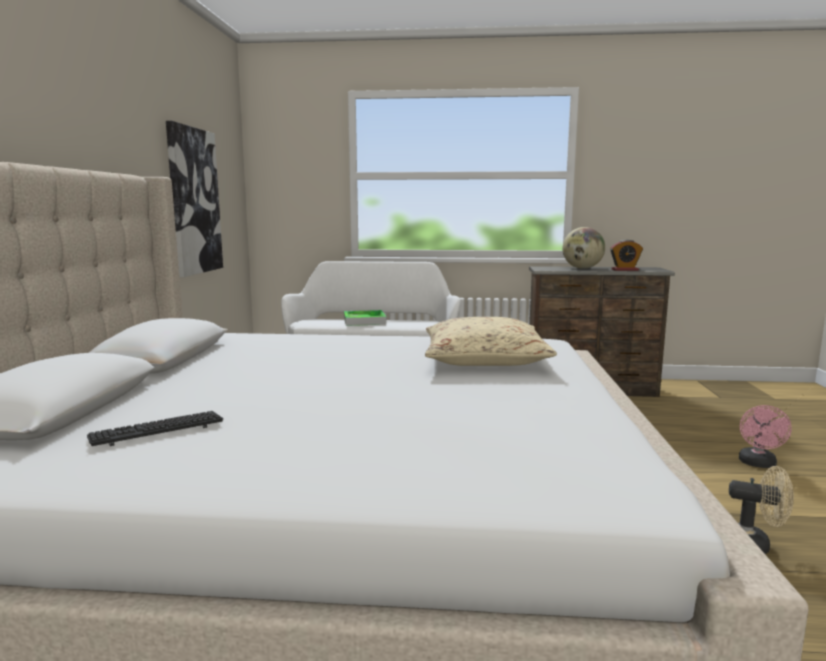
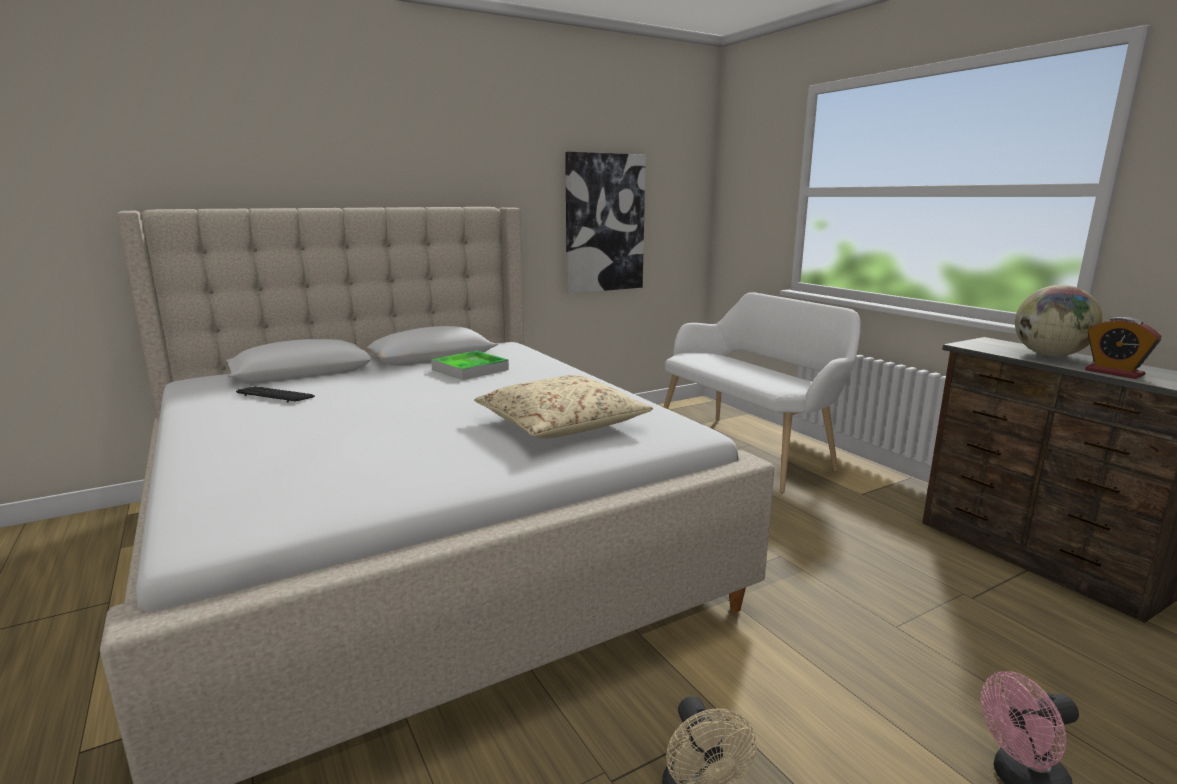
camera: 55 degrees right, 5 degrees up
tray [344,310,386,326] -> tray moved to [431,351,509,380]

